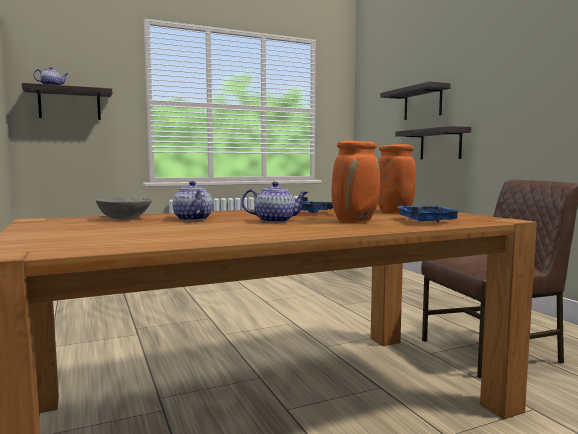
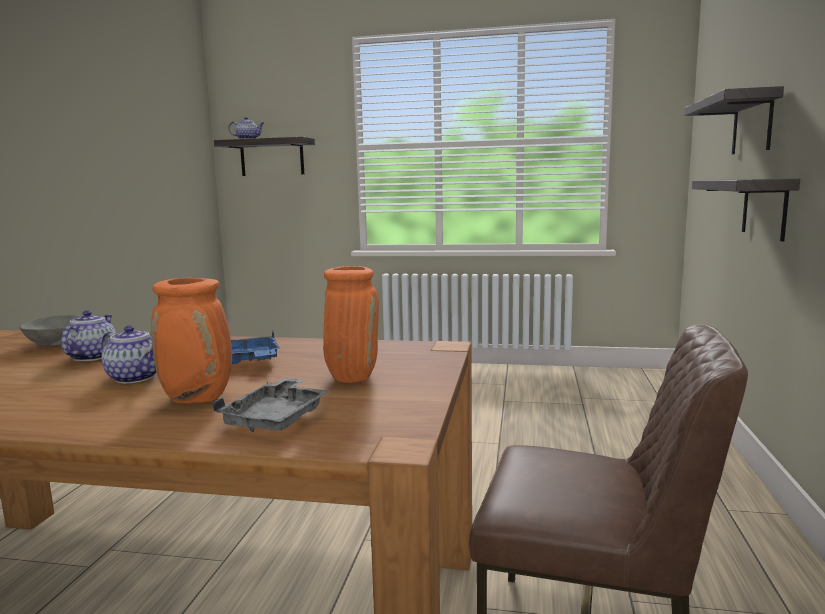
camera: 35 degrees right, 5 degrees up
blue tray [398,205,463,223] -> grey tray [213,377,331,432]

